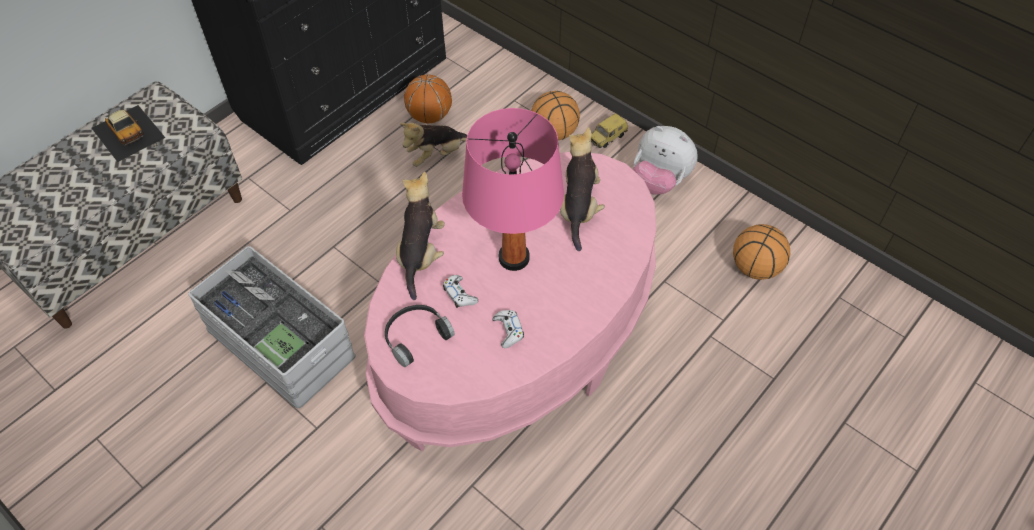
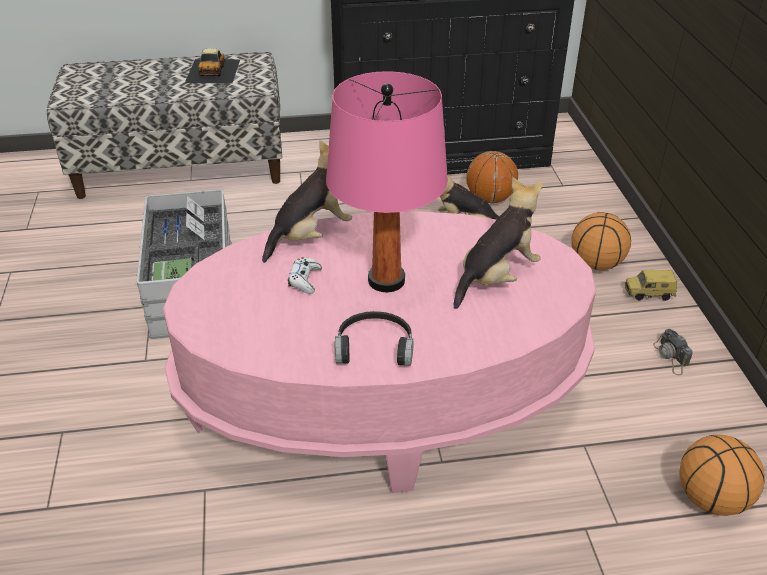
camera: 40 degrees right, 15 degrees down
black headphones [385,305,455,367] -> black headphones moved to [335,311,413,366]
white game controller [493,310,524,348] -> none
plush toy [633,126,698,195] -> camera [653,329,693,376]

